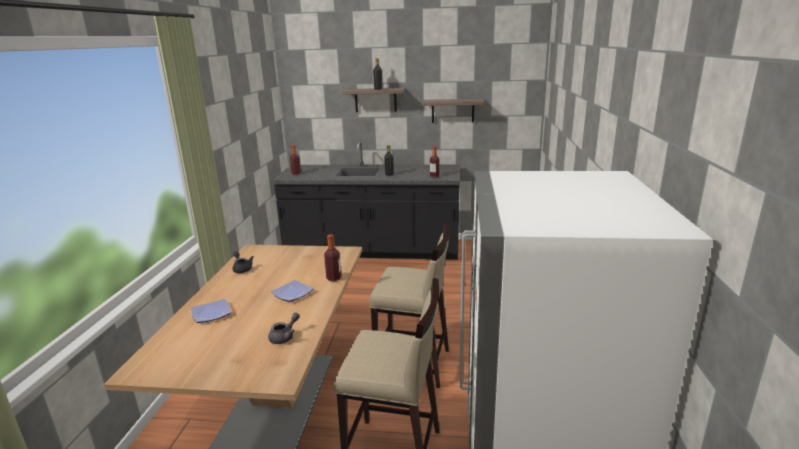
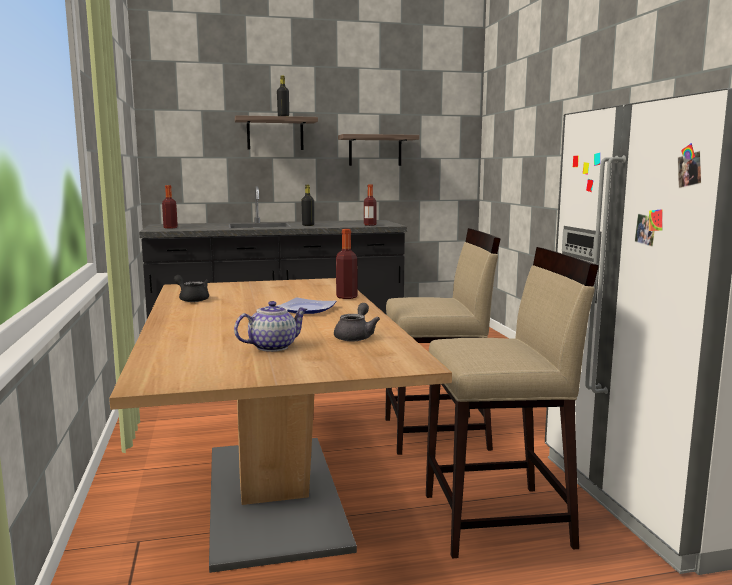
camera: 20 degrees left, 10 degrees down
plate [192,299,231,323] -> none
none -> teapot [234,301,307,352]

